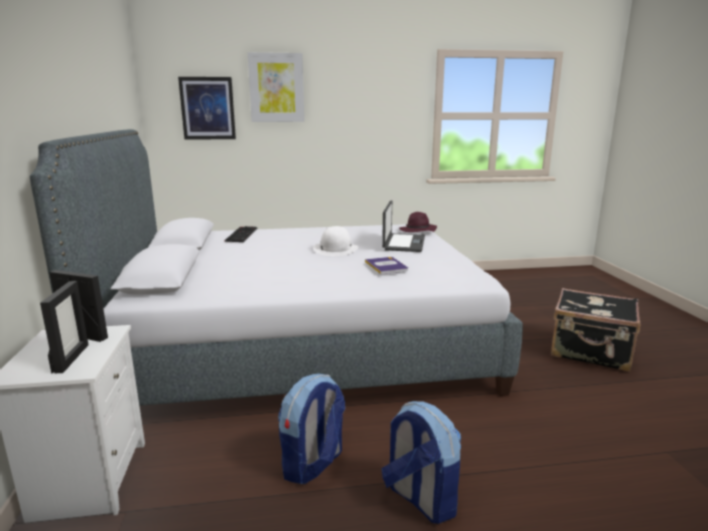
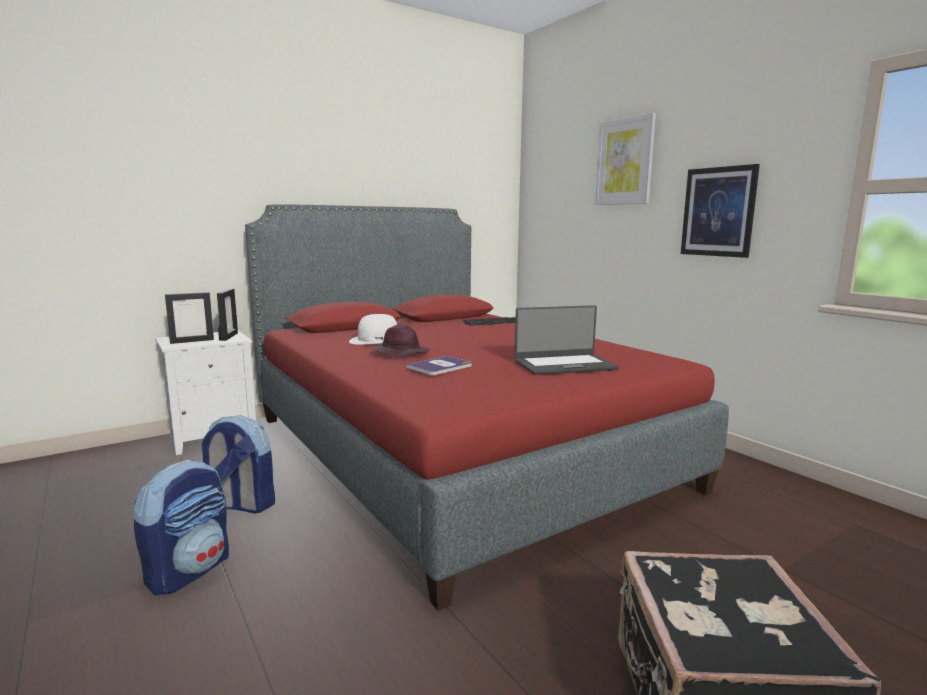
camera: 65 degrees right, 5 degrees down
grey bed [30,129,523,406] -> red bed [245,204,729,610]
picture [178,77,236,140] -> picture moved to [681,164,760,258]
white hat [313,226,359,256] -> white hat moved to [349,314,397,345]
purple hat [399,212,437,232] -> purple hat moved to [371,324,430,358]

